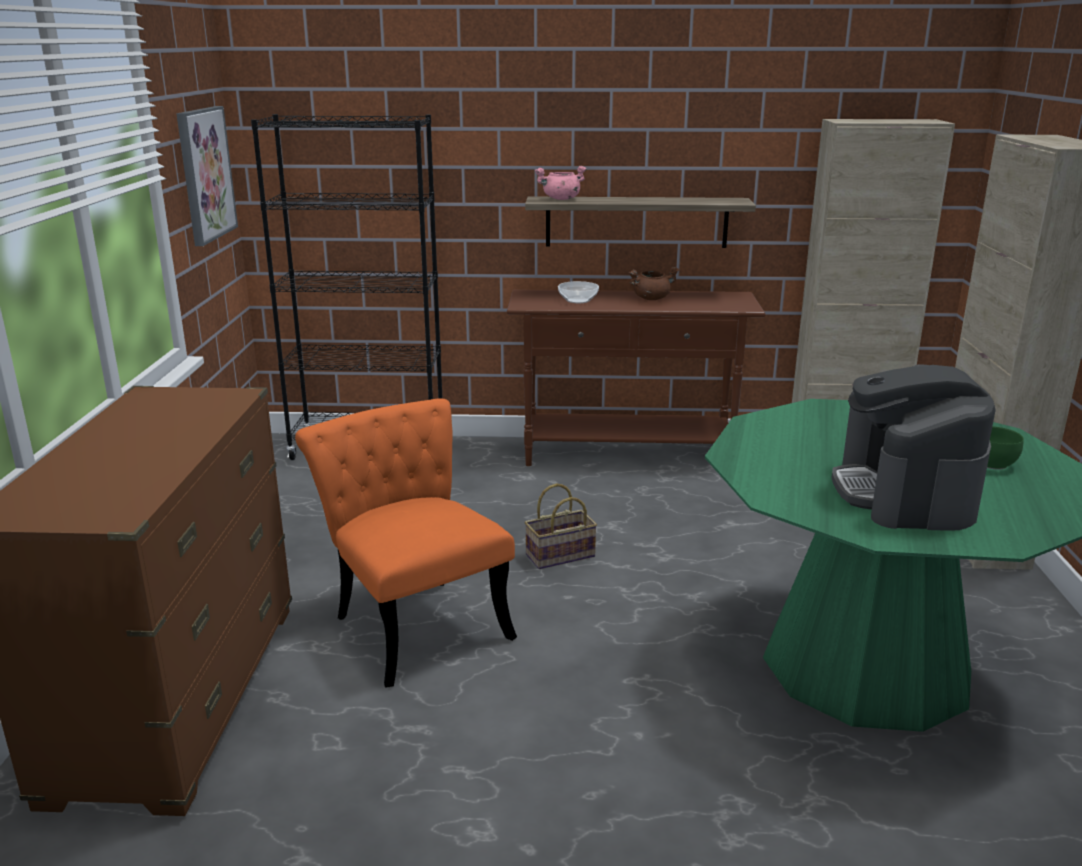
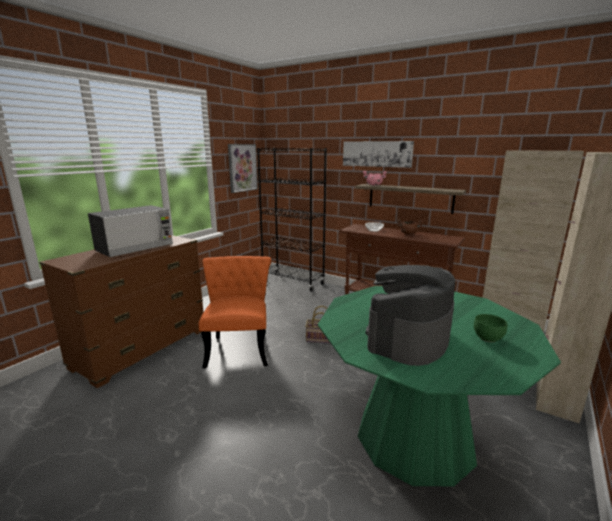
camera: 30 degrees right, 5 degrees down
none -> microwave [88,205,173,257]
none -> picture [343,141,414,168]

